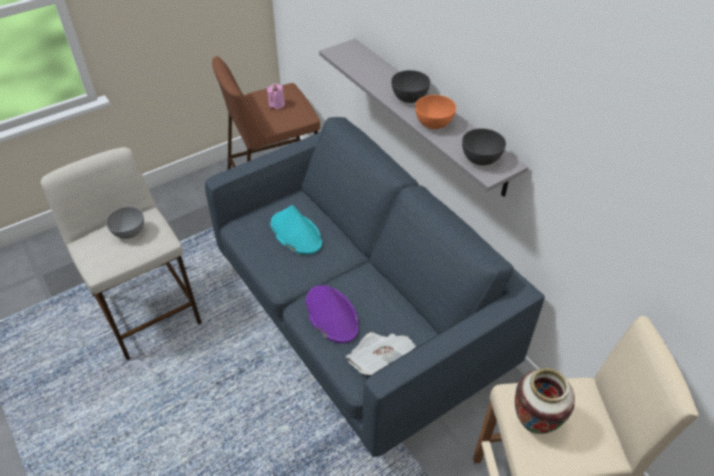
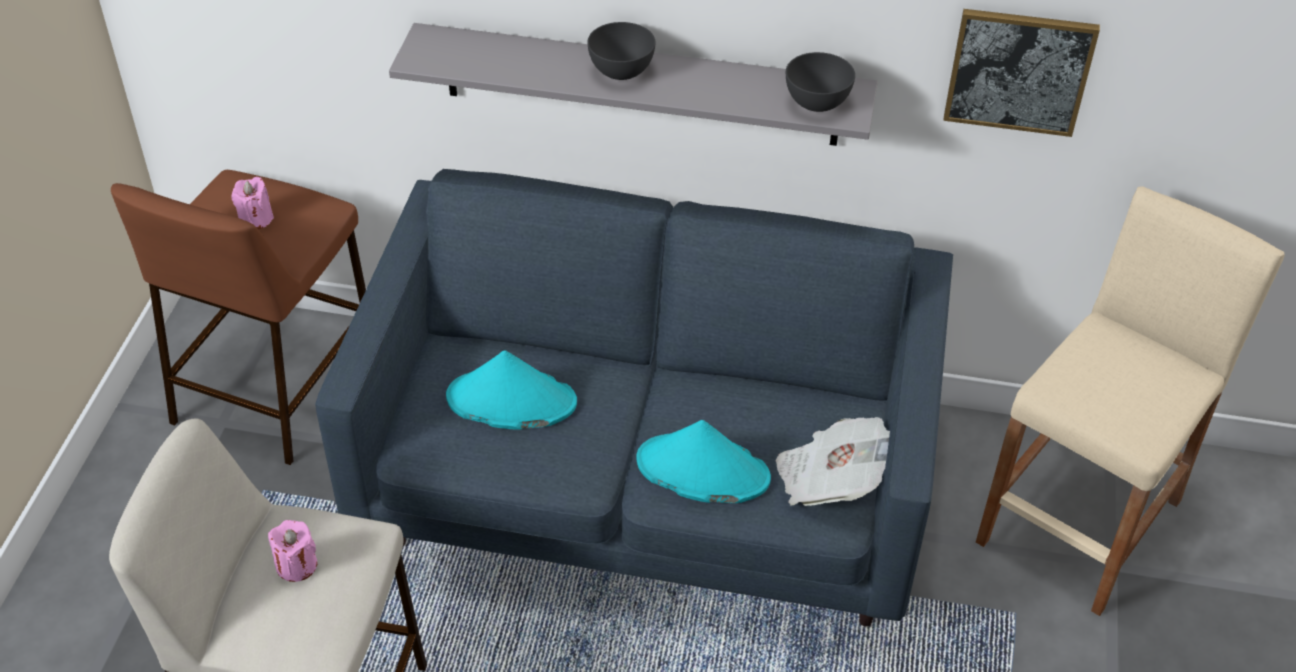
camera: 45 degrees left, 0 degrees up
grey bowl [106,207,144,239] -> pink candle [268,520,317,582]
purple hat [305,285,359,343] -> turquoise hat [636,420,771,503]
orange bowl [415,95,456,129] -> none
vase [515,368,575,434] -> none
none -> picture [943,9,1100,137]

